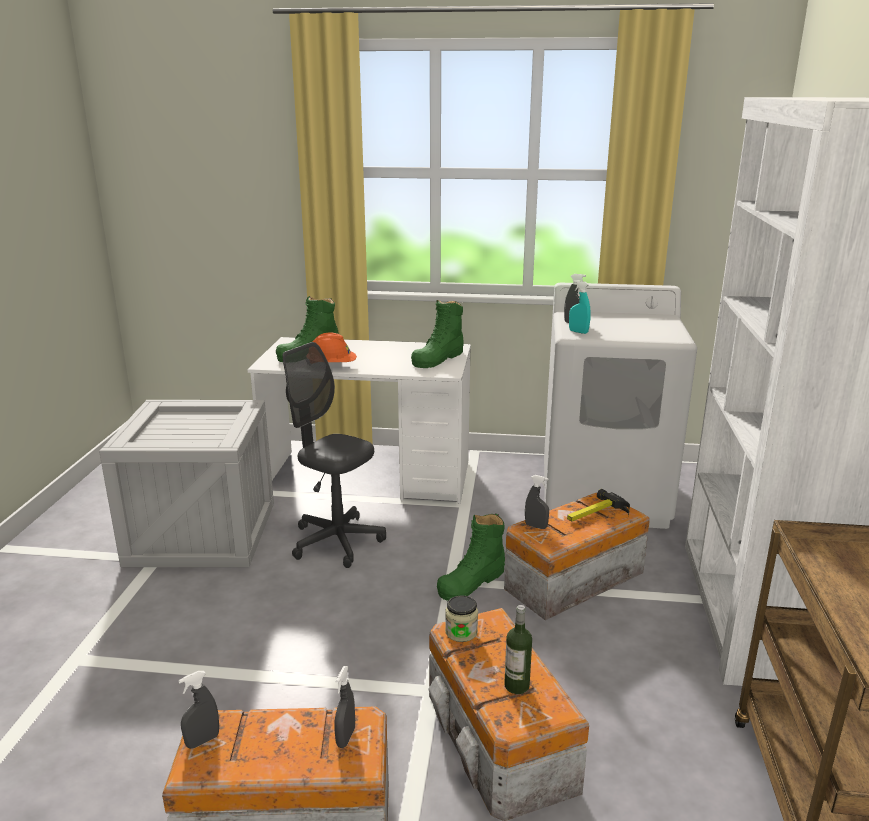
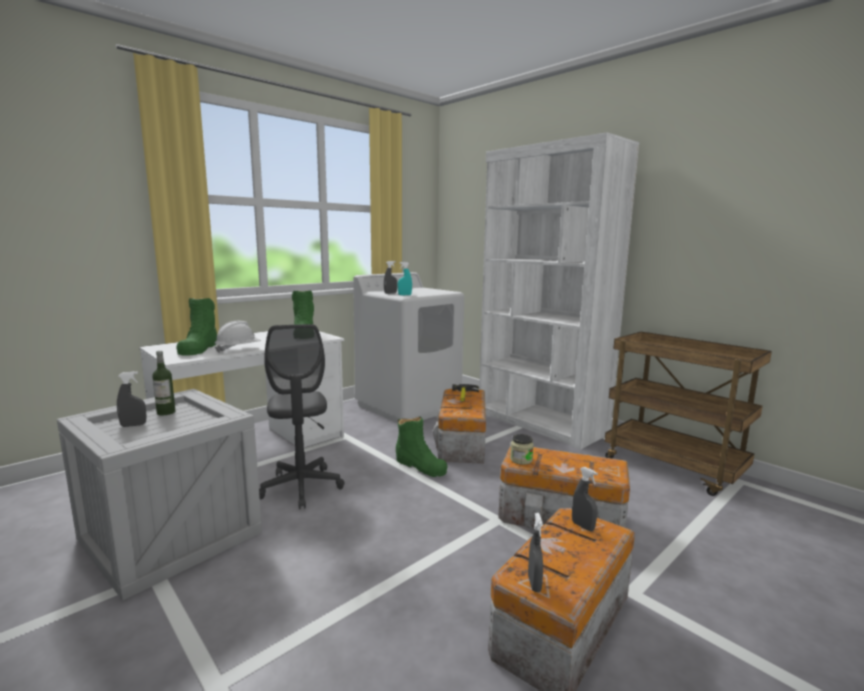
camera: 50 degrees left, 10 degrees down
grey office chair [283,342,386,568] -> grey office chair turned 90 degrees counterclockwise [259,324,344,509]
orange hard hat [312,333,357,362] -> white hard hat [215,321,261,353]
green boot [437,513,505,601] -> green boot turned 45 degrees counterclockwise [396,417,448,477]
bottle [504,605,532,694] -> bottle moved to [152,351,176,415]
grey spray bottle [525,475,549,529] -> grey spray bottle moved to [117,371,146,427]

